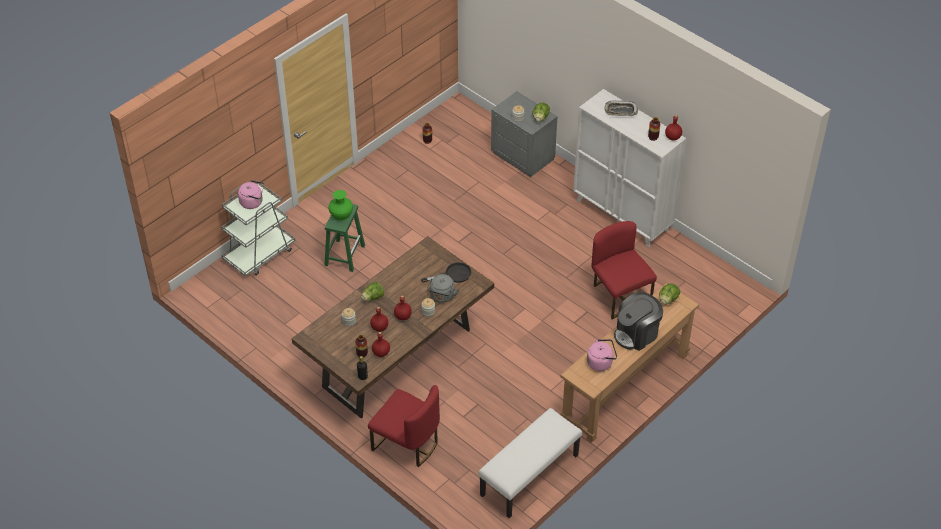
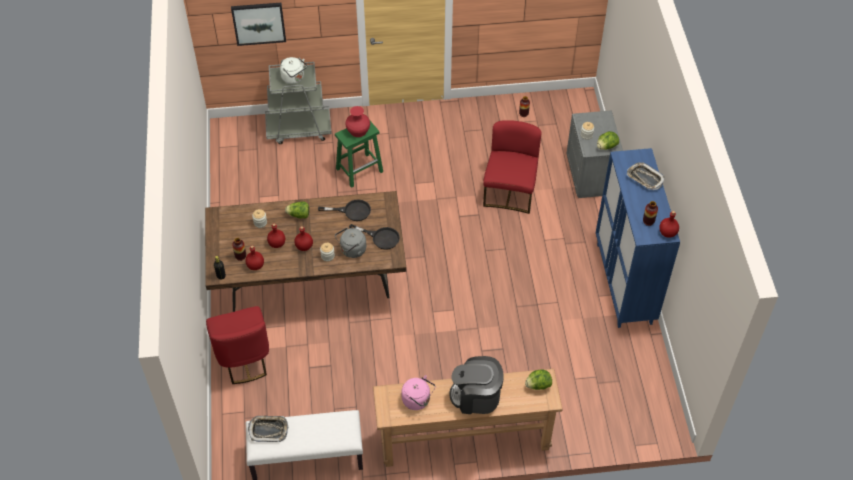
camera: 40 degrees right, 5 degrees up
pink kettle [238,180,264,209] -> white kettle [280,57,307,84]
green vase [328,190,353,221] -> red vase [345,106,370,137]
white cabinet [573,89,686,247] -> blue cabinet [596,148,680,328]
red chair [592,221,657,319] -> red chair moved to [483,120,542,214]
none -> picture [231,3,286,46]
none -> tray [248,416,288,442]
none -> black frying pan [318,199,371,221]

